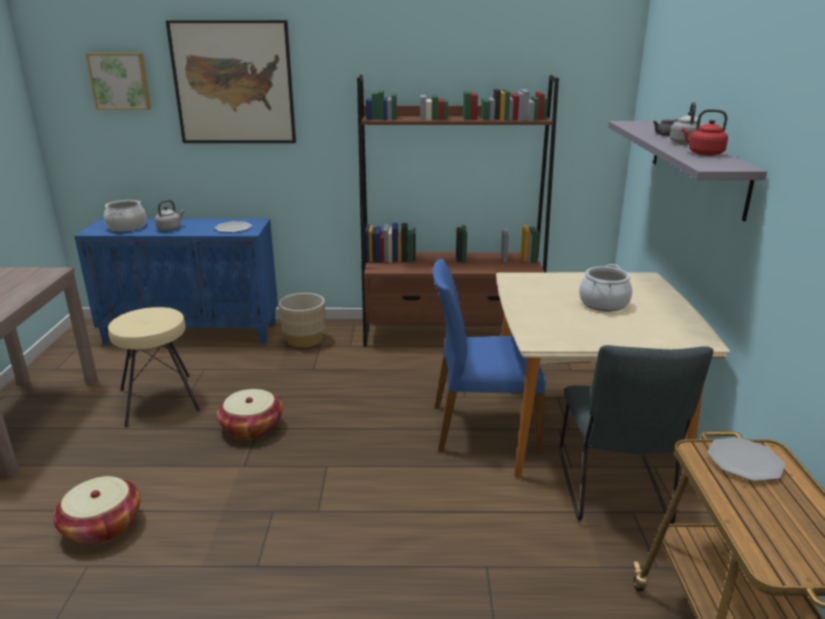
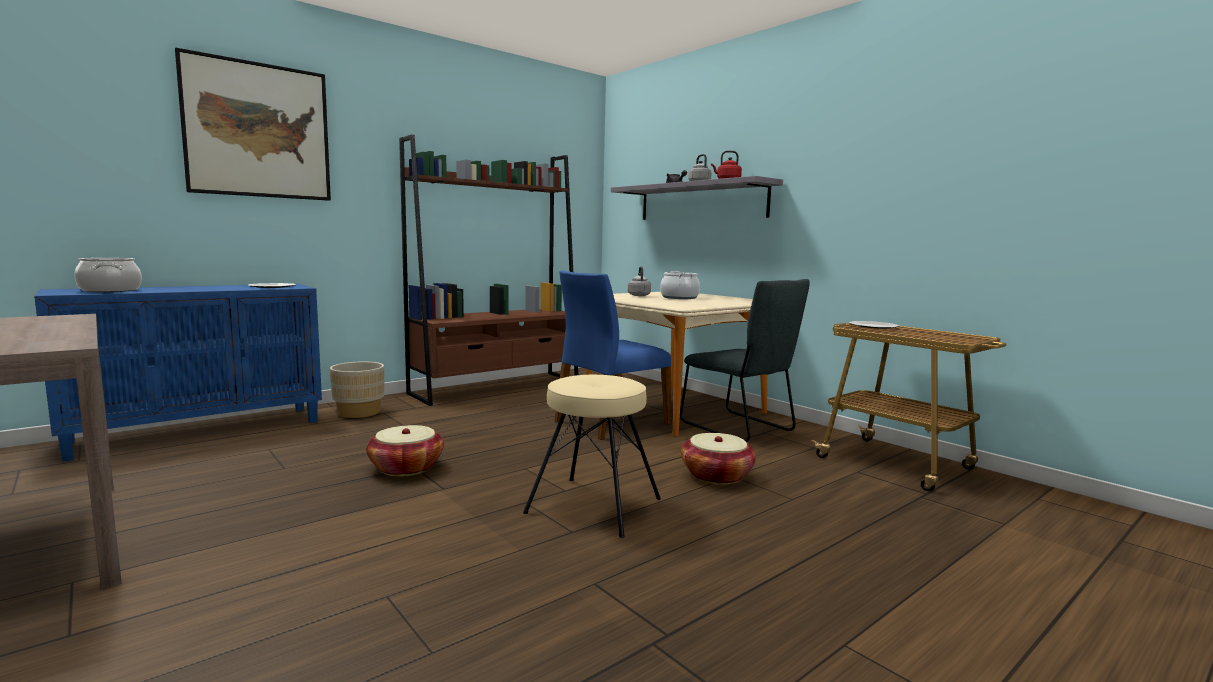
camera: 40 degrees left, 15 degrees down
basket [53,476,141,545] -> basket moved to [681,433,756,485]
picture [86,53,151,110] -> none
beige stool [108,307,200,427] -> beige stool moved to [523,375,661,538]
grey kettle [155,200,184,231] -> grey kettle moved to [628,266,651,296]

